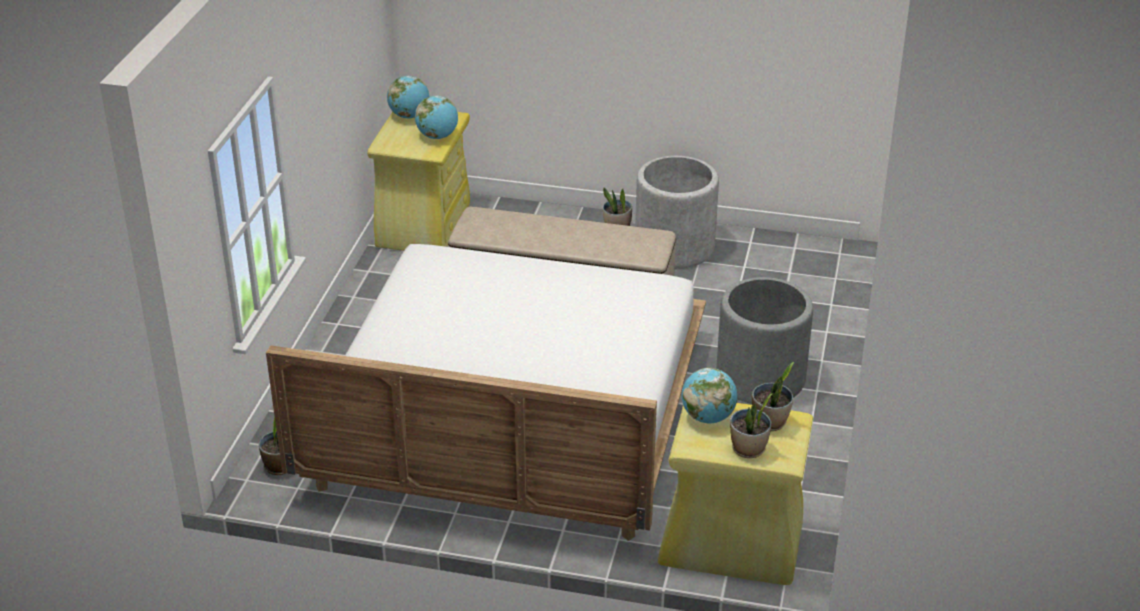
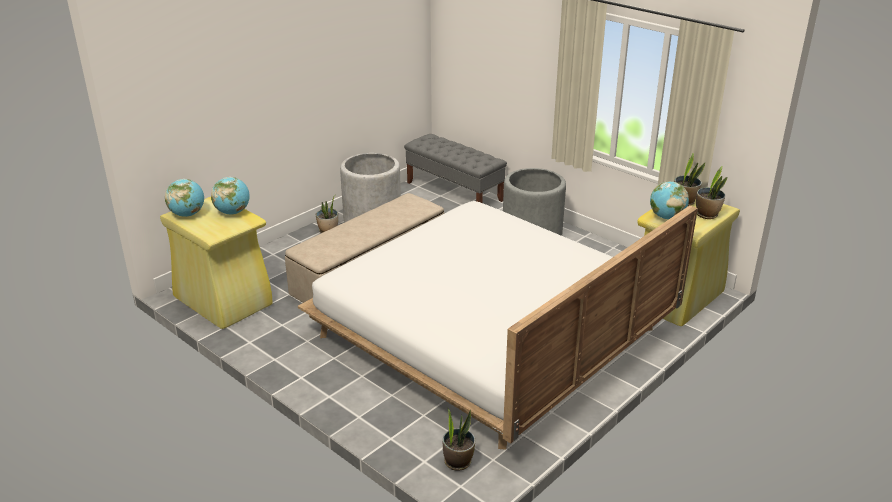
camera: 60 degrees left, 5 degrees down
none -> grey bench [404,134,507,203]

